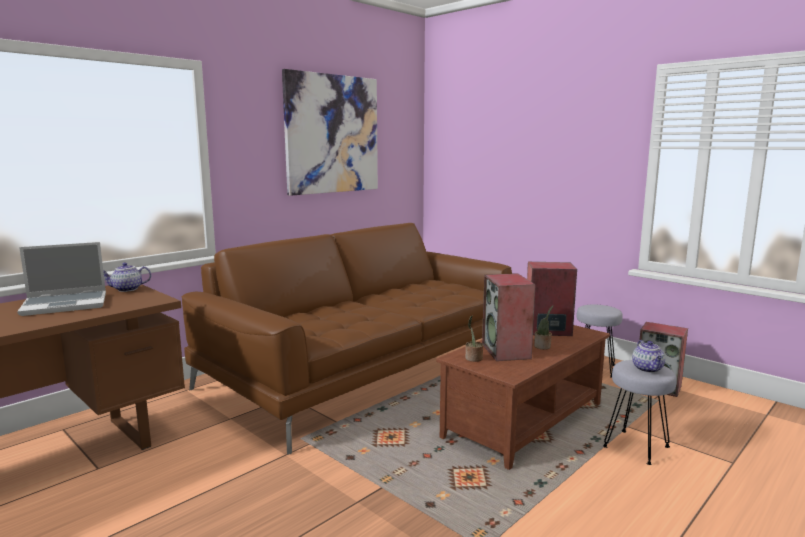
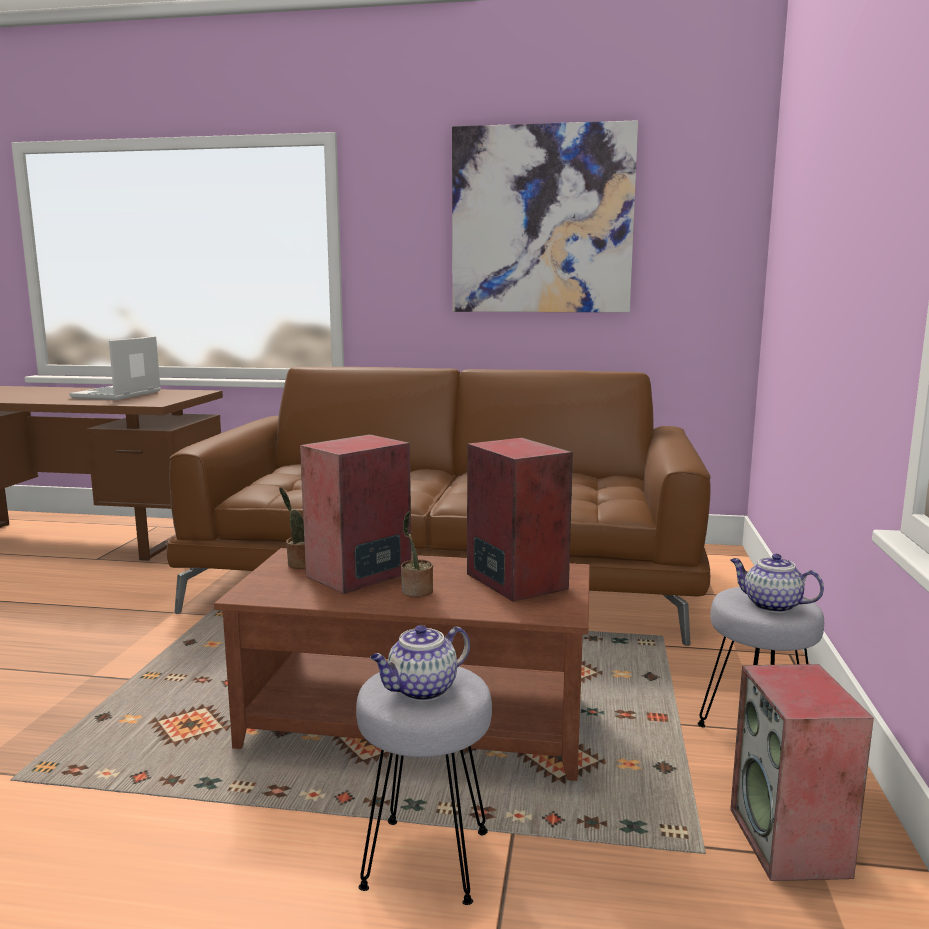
camera: 55 degrees right, 0 degrees up
laptop [17,242,106,316] -> laptop turned 75 degrees clockwise [69,336,161,400]
teapot [103,263,151,292] -> teapot moved to [730,554,824,613]

